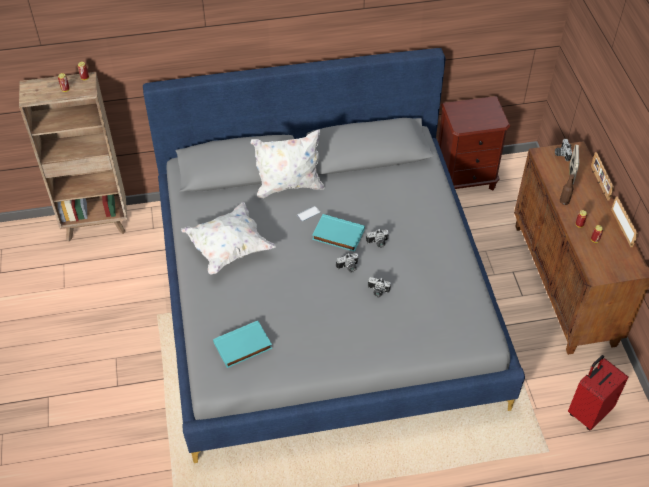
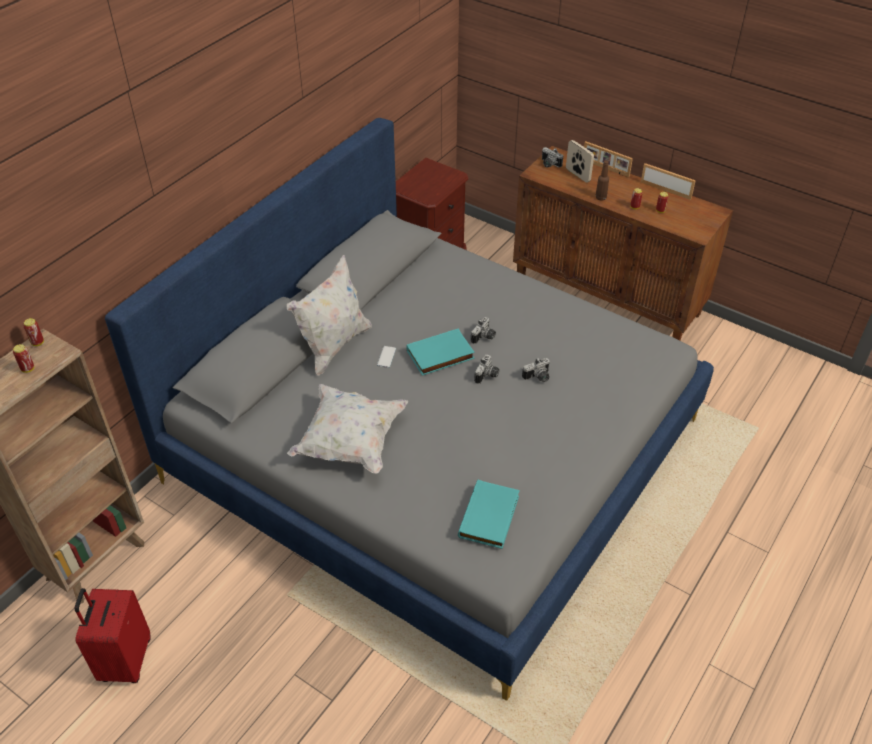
camera: 45 degrees left, 5 degrees down
red suitcase [568,355,629,430] -> red suitcase moved to [75,588,151,683]

